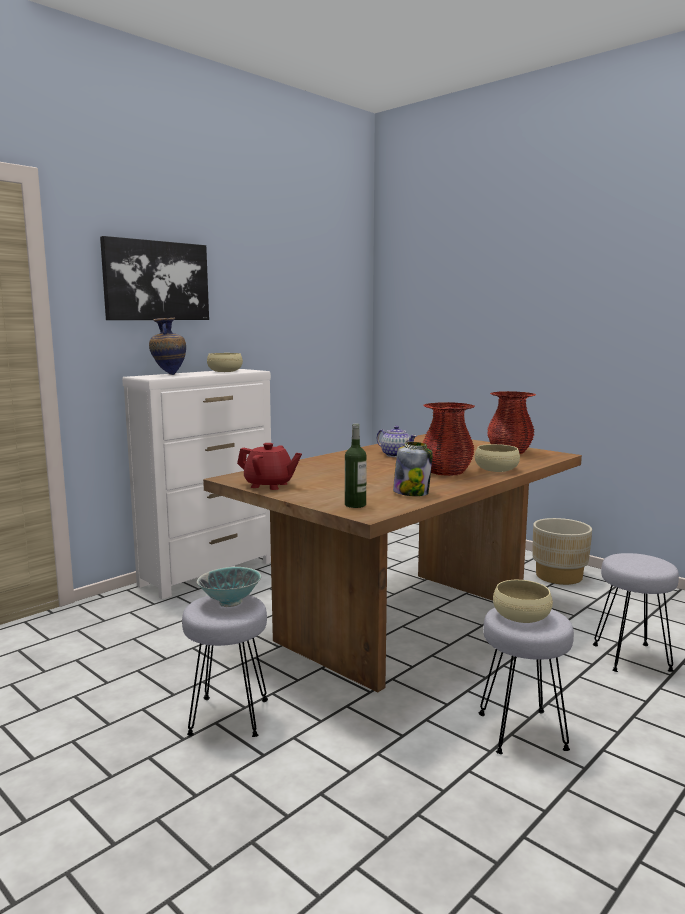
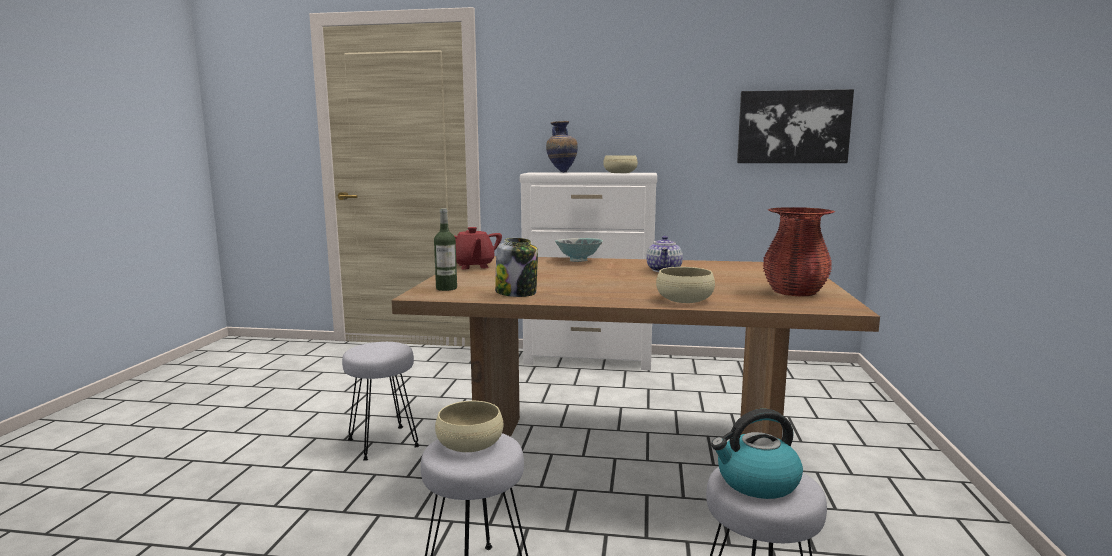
camera: 55 degrees right, 0 degrees up
picture [100,236,209,320] -> picture moved to [737,89,854,163]
bowl [197,567,261,607] -> bowl moved to [555,238,603,262]
red vase [422,402,475,476] -> none
beige planter [533,518,592,585] -> none
none -> kettle [711,409,803,499]

